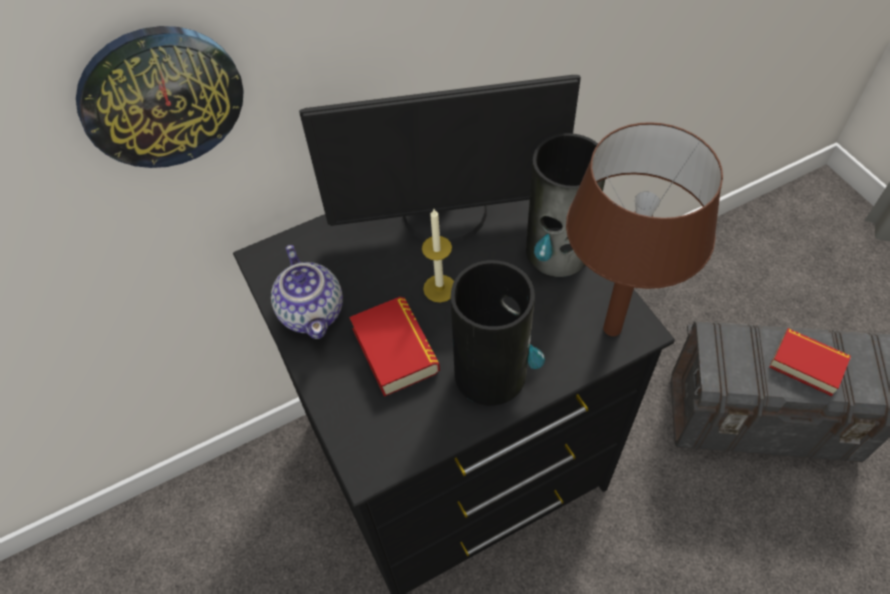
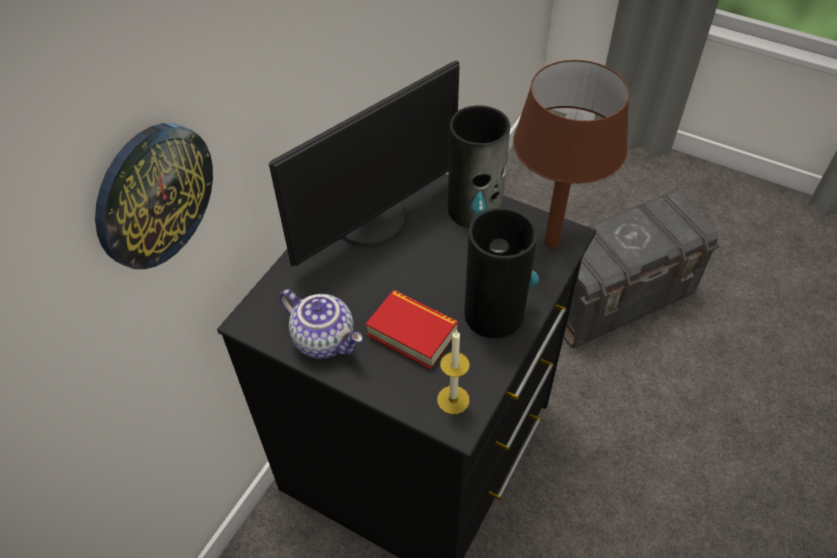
camera: 35 degrees left, 5 degrees down
candle [422,209,454,302] -> candle moved to [437,329,470,414]
book [769,328,851,396] -> none

